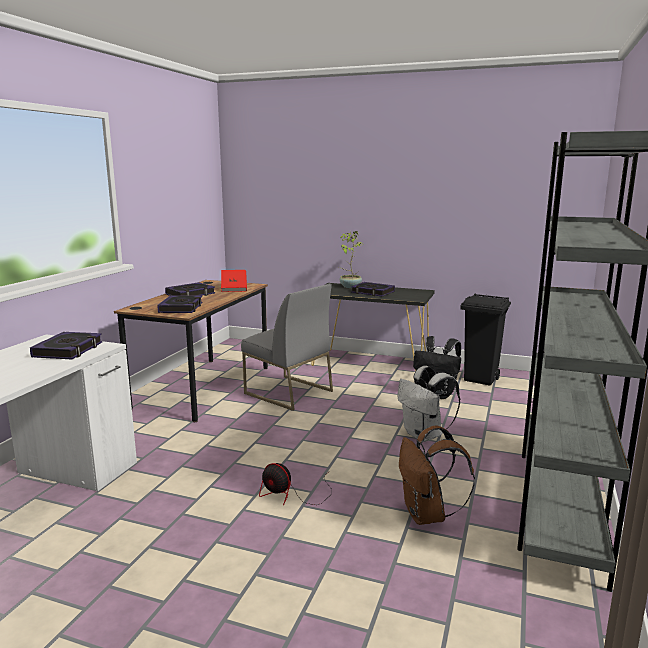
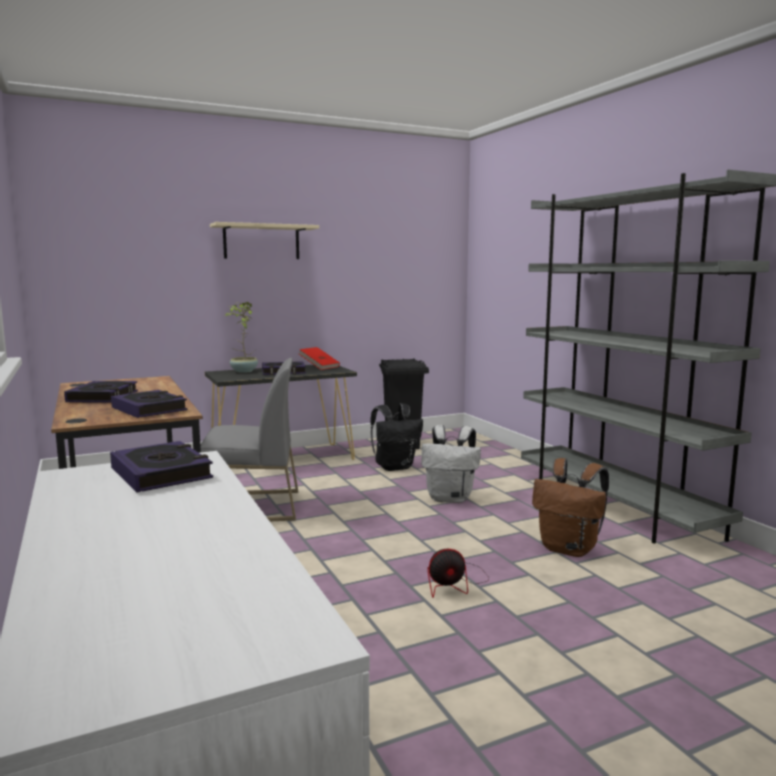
camera: 45 degrees left, 5 degrees down
red book [221,270,247,292] -> red book moved to [299,347,340,370]
none -> beige shelf [210,222,319,259]

